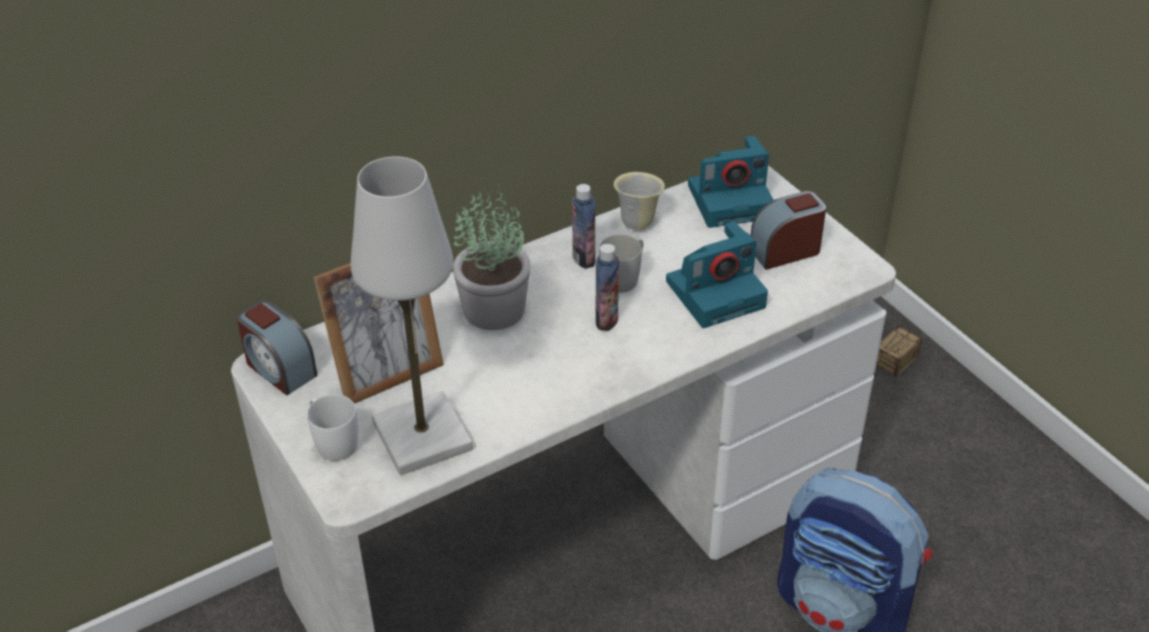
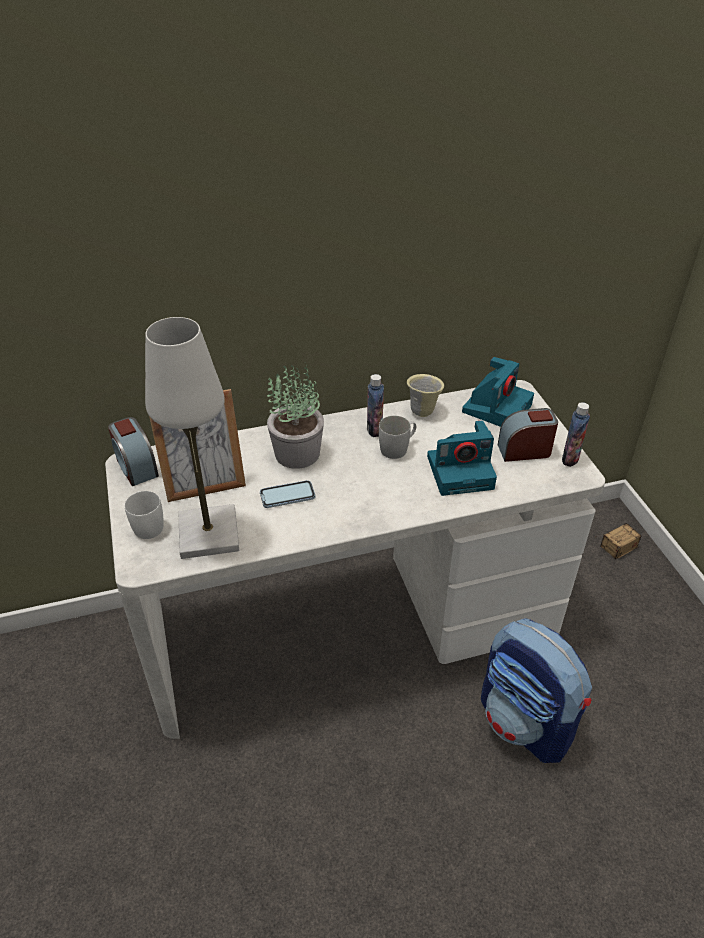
camera: 15 degrees right, 0 degrees up
bottle [595,244,619,331] -> bottle moved to [562,402,590,467]
camera [688,136,774,228] -> camera turned 60 degrees counterclockwise [462,357,534,427]
none -> phone [260,480,315,508]

